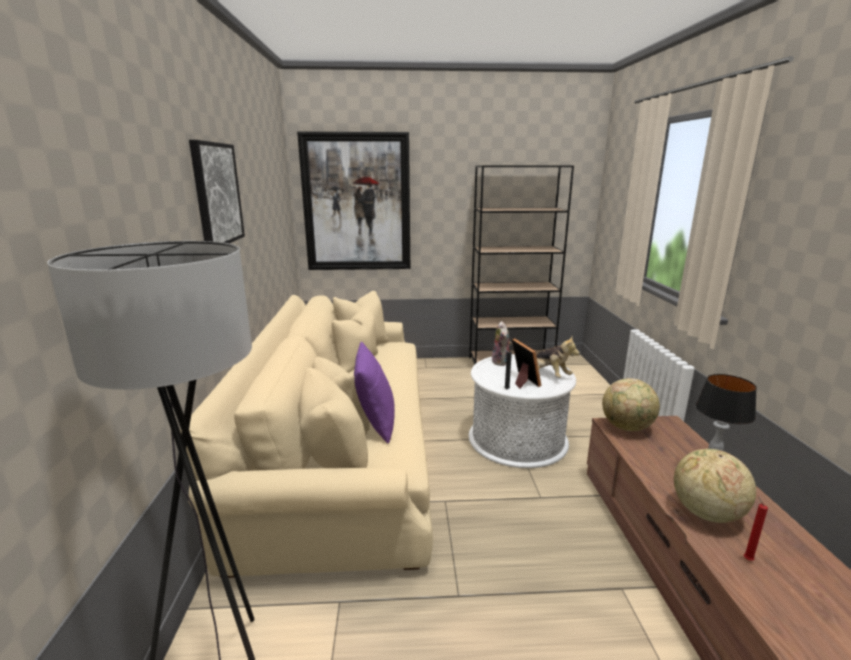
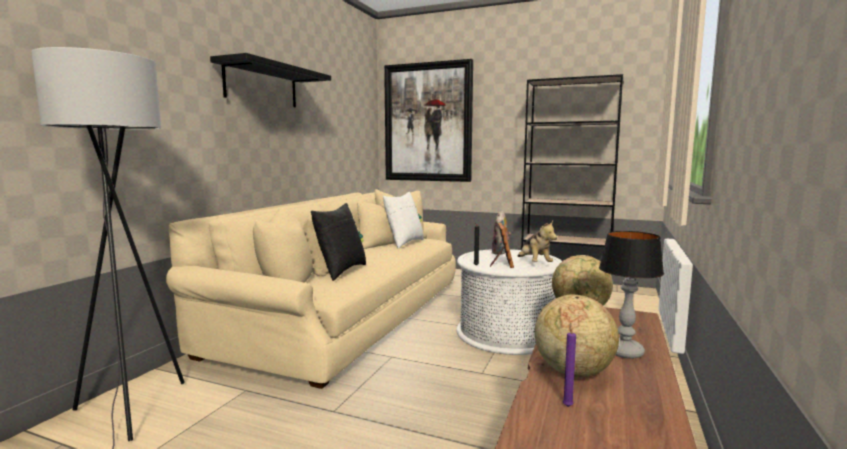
camera: 25 degrees right, 10 degrees down
picture [189,140,245,243] -> black shelf [210,53,331,107]
purple pillow [354,342,395,443] -> black pillow [311,203,366,281]
red candle [744,496,768,561] -> purple candle [563,323,576,407]
none -> white pillow [383,192,424,249]

